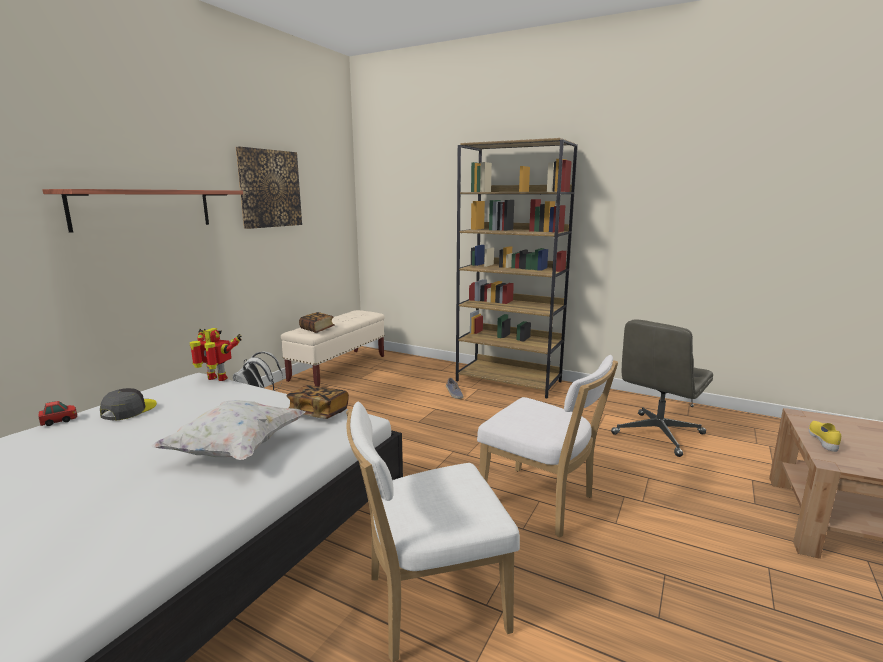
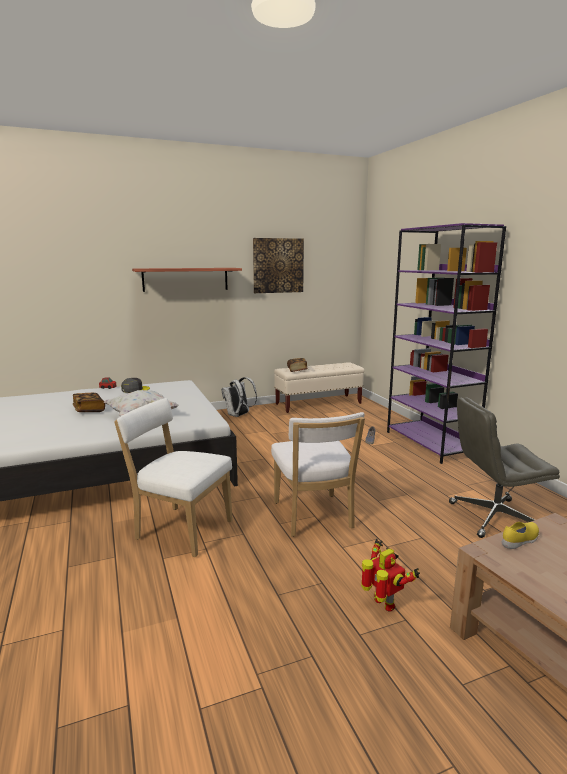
camera: 40 degrees right, 0 degrees up
toy robot [190,328,241,381] -> toy robot moved to [361,538,420,612]
book [287,385,349,419] -> book moved to [73,393,105,412]
brown bookcase [456,138,578,399] -> purple bookcase [387,223,506,464]

